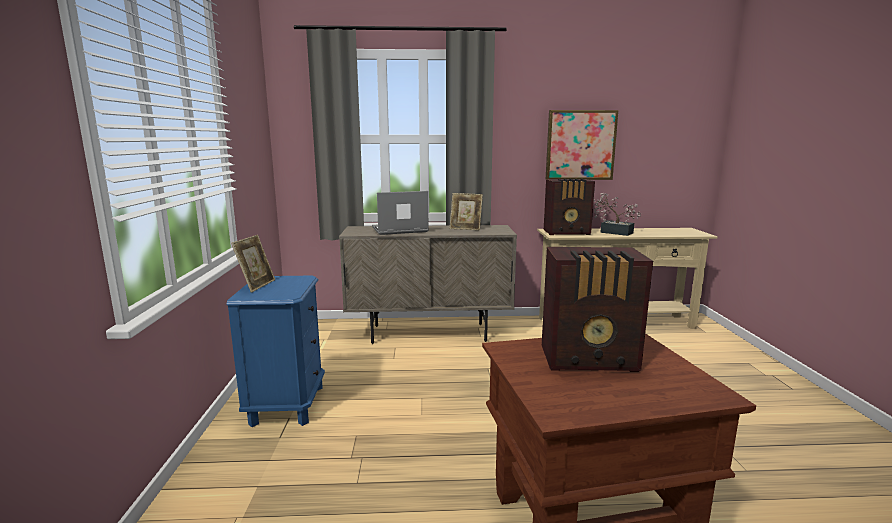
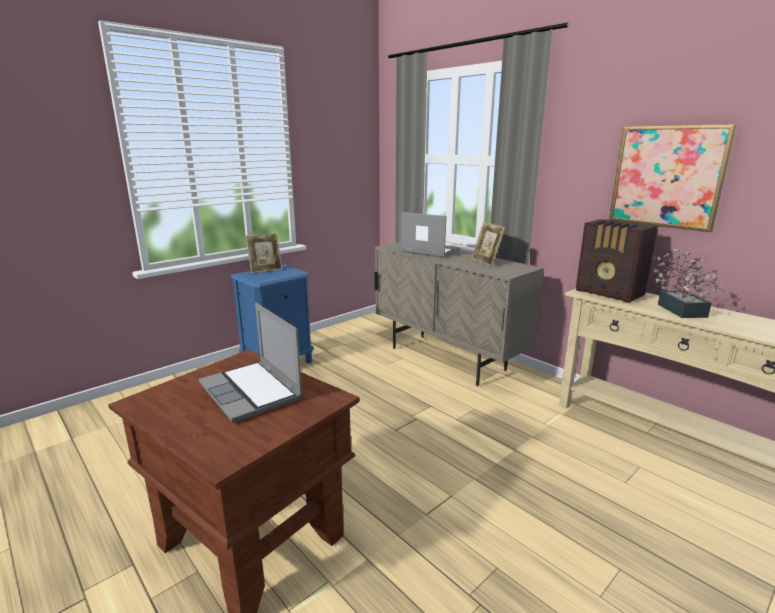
camera: 50 degrees right, 5 degrees up
radio [542,247,653,372] -> laptop [199,303,303,423]

